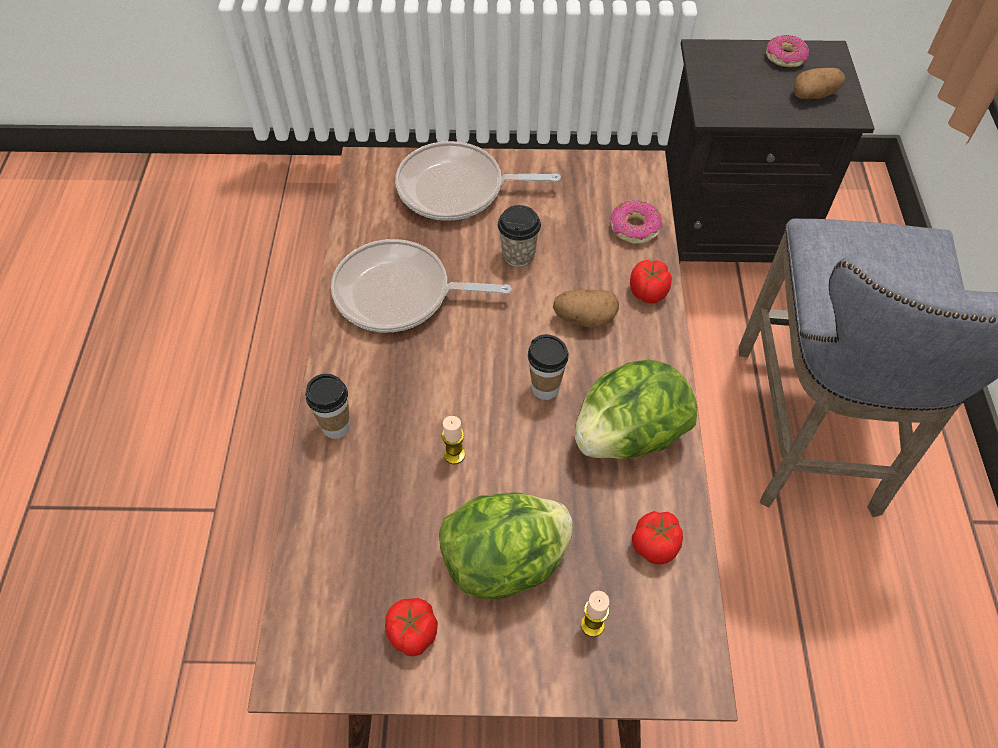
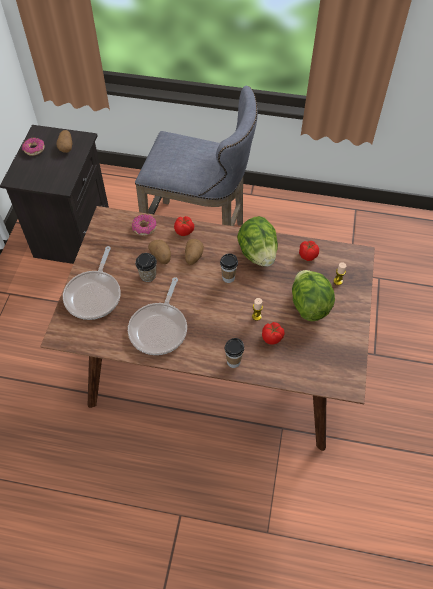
camera: 80 degrees left, 0 degrees up
tomato [385,598,438,656] -> tomato moved to [262,322,285,345]
none -> potato [148,240,171,264]

